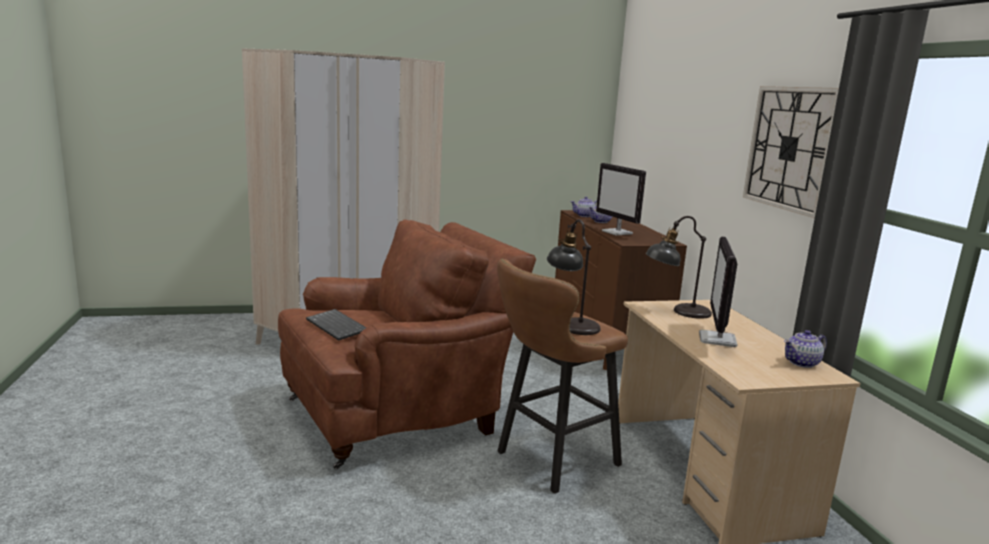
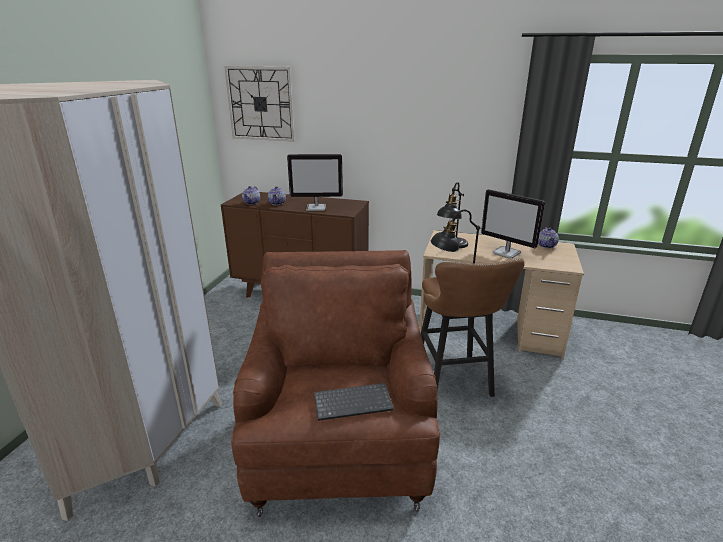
camera: 60 degrees left, 10 degrees up
wall clock [743,86,839,218] -> wall clock moved to [224,66,295,142]

